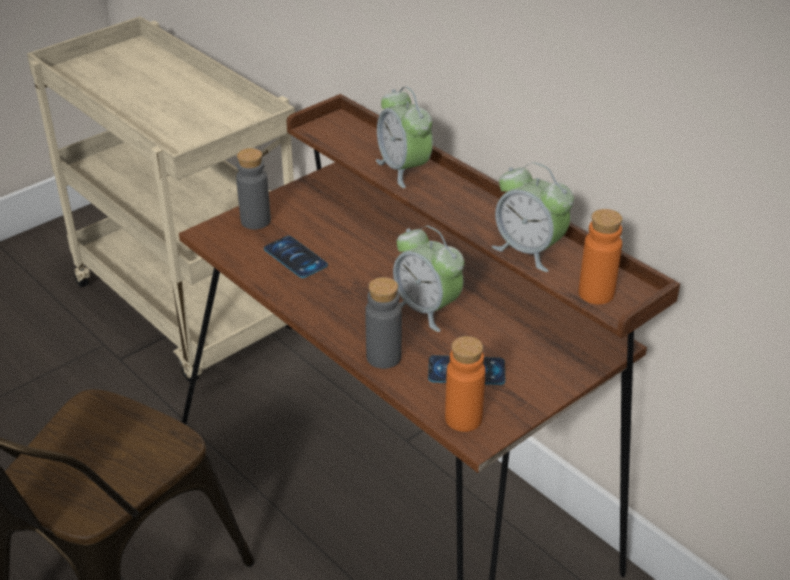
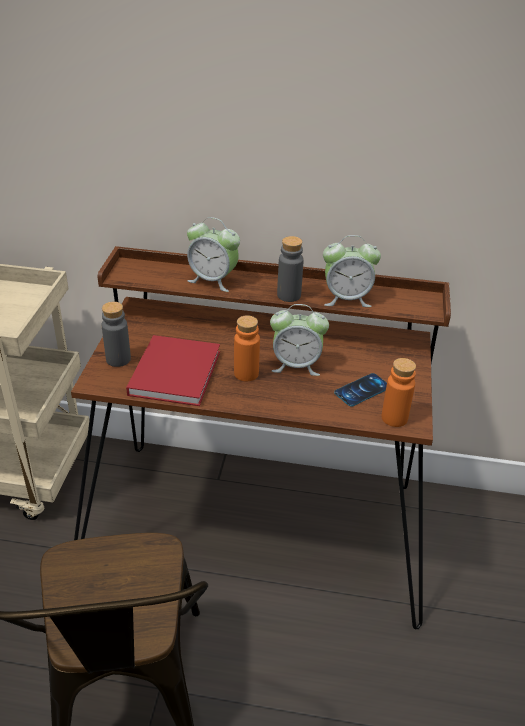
camera: 40 degrees left, 0 degrees up
phone [264,236,328,278] -> red book [126,335,220,406]
grey bottle [365,277,402,369] -> grey bottle moved to [277,236,304,302]
orange bottle [579,209,622,304] -> orange bottle moved to [234,315,260,381]

